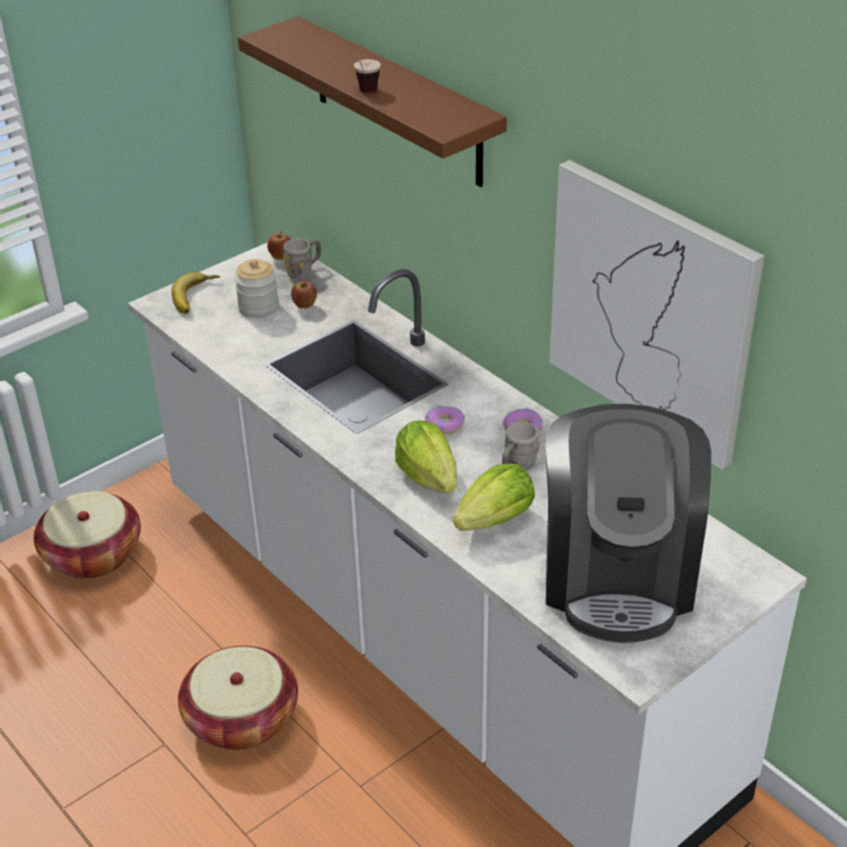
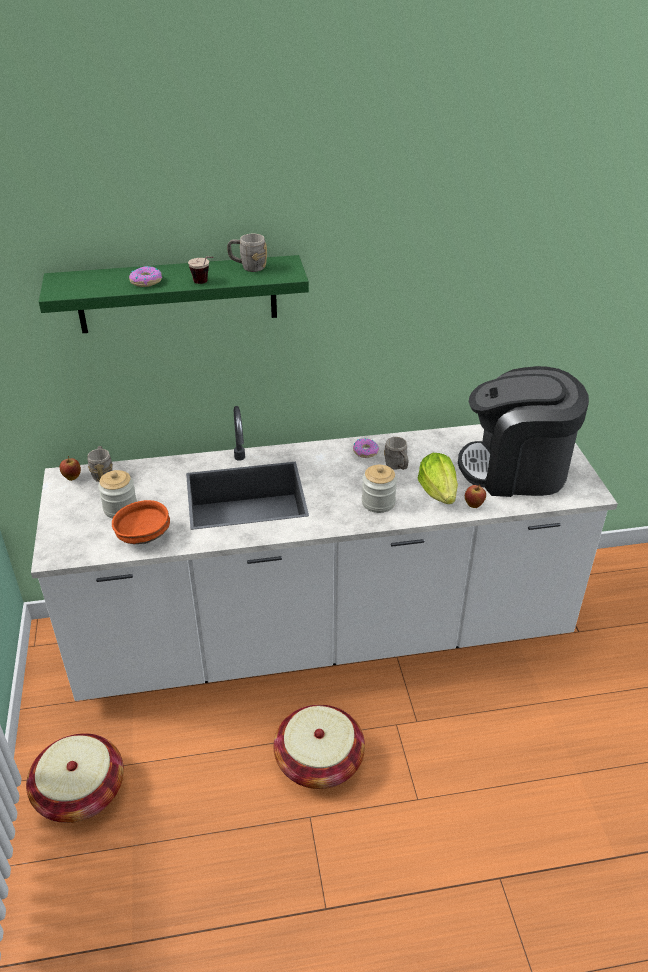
camera: 60 degrees left, 0 degrees up
banana [171,272,220,314] -> none
brown shelf [238,16,507,187] -> green shelf [39,255,309,333]
apple [291,281,317,308] -> apple moved to [465,485,486,508]
lettuce [395,420,457,493] -> jar [362,465,397,513]
donut [425,406,465,435] -> donut moved to [129,266,162,287]
coffee machine [546,404,711,643] -> coffee machine turned 150 degrees clockwise [458,366,589,497]
picture [549,160,764,469] -> none
none -> orange bowl [112,500,170,544]
none -> grey mug [227,234,267,272]

